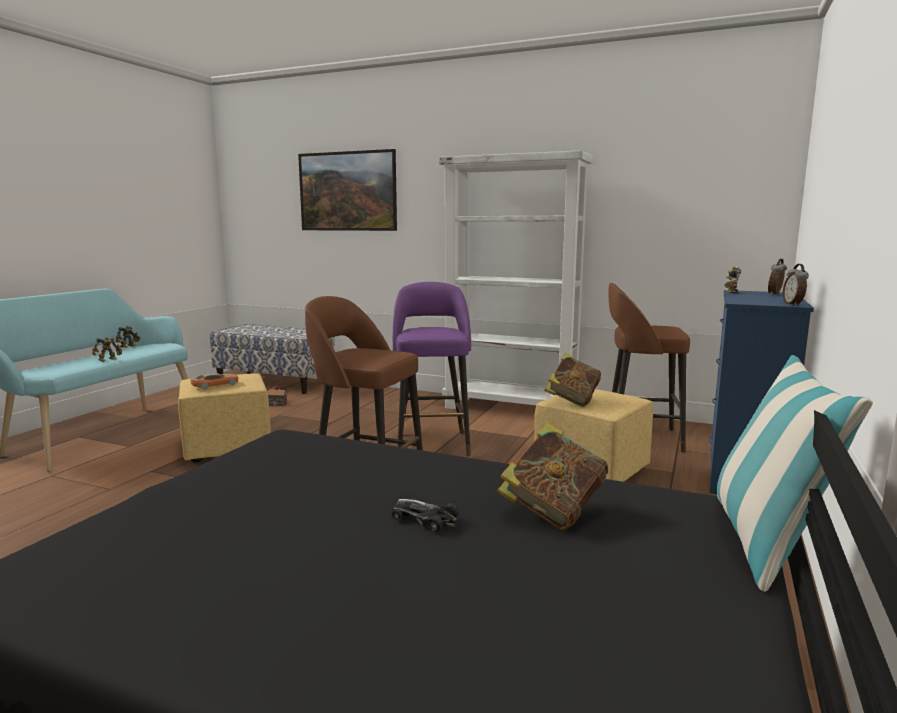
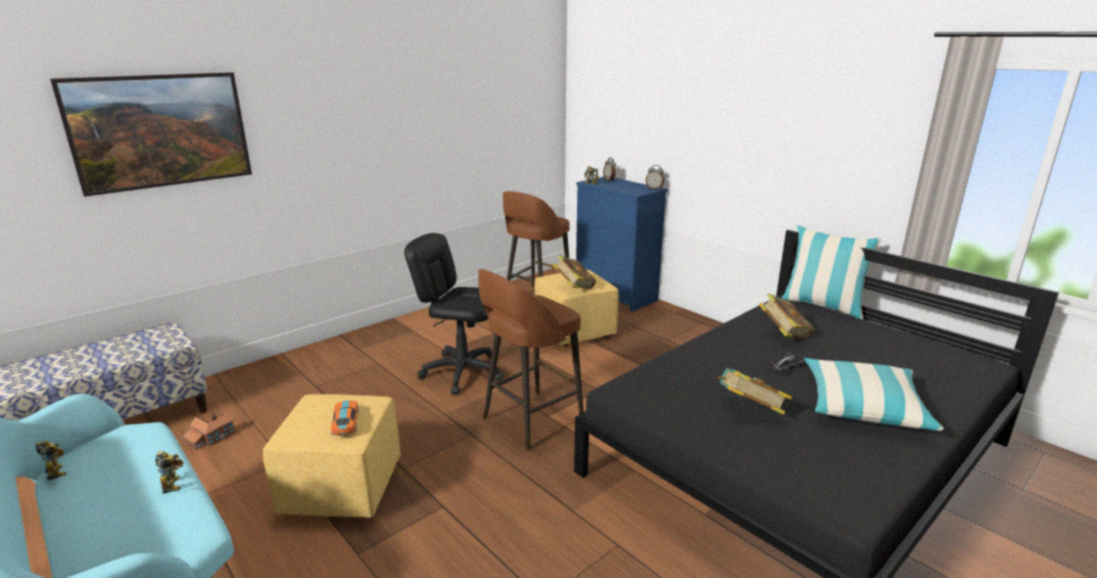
camera: 65 degrees left, 10 degrees up
purple stool [393,282,471,457] -> black office chair [404,233,504,394]
white bookcase [439,150,593,409] -> none
none -> book [717,368,792,415]
none -> pillow [804,358,944,431]

